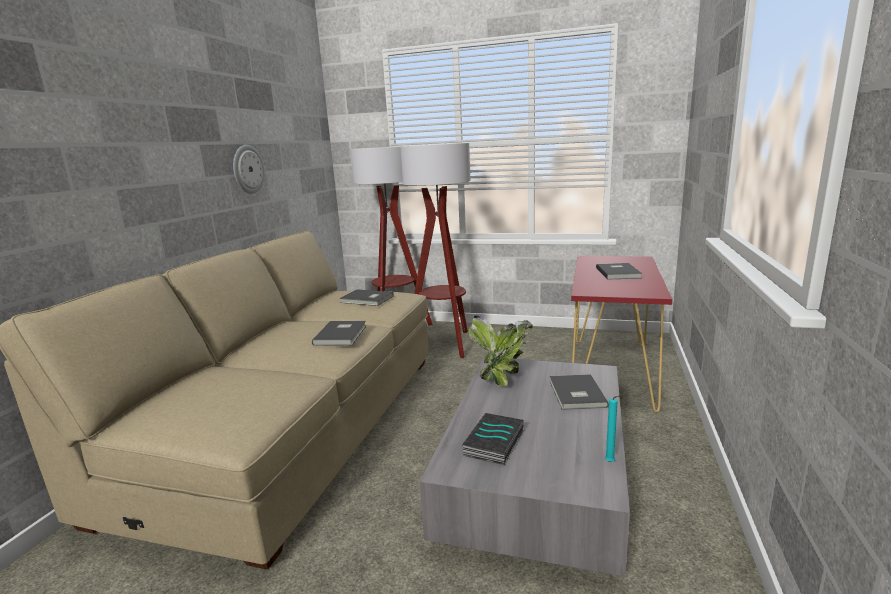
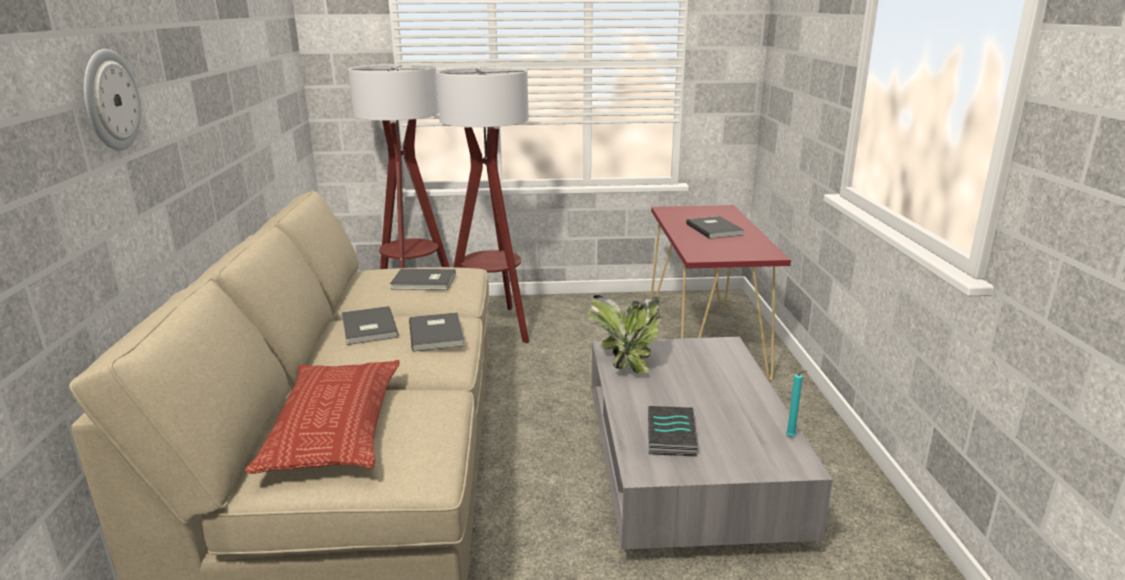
camera: 20 degrees left, 5 degrees up
wall clock [233,145,265,194] -> wall clock moved to [84,49,141,151]
grey book [550,374,609,410] -> grey book moved to [342,306,399,345]
none -> pillow [245,360,400,474]

